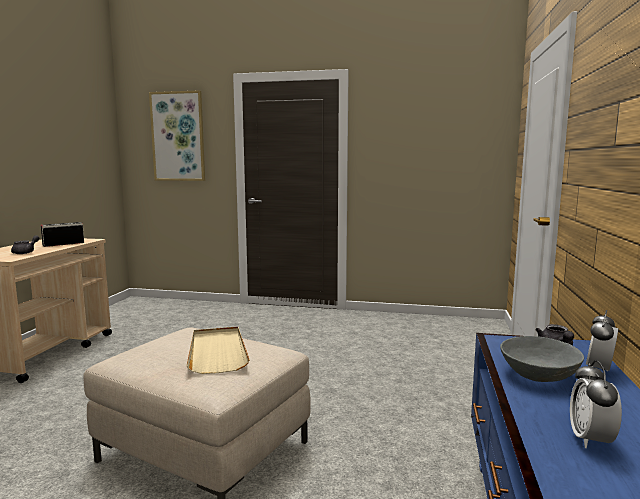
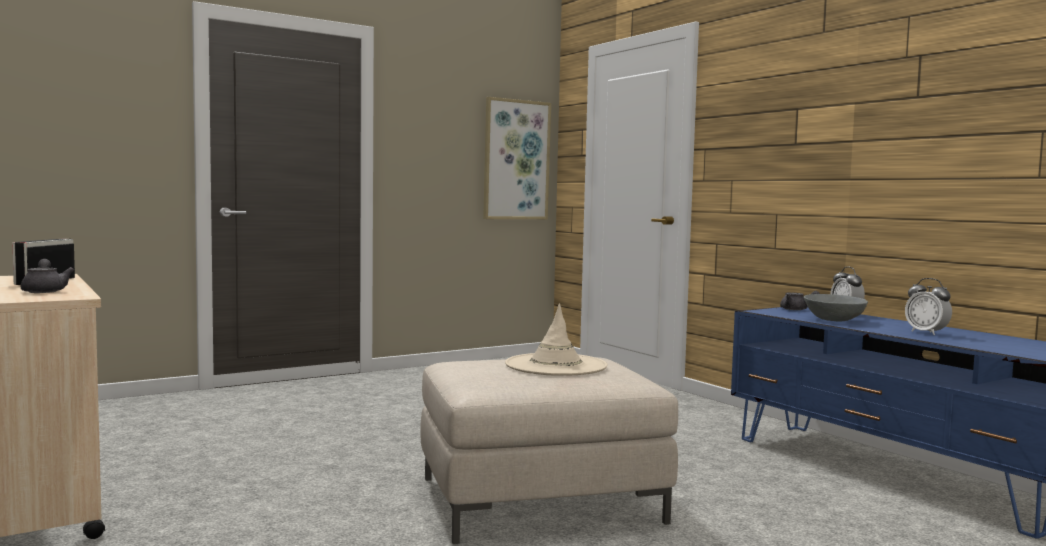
camera: 45 degrees left, 5 degrees down
picture [149,90,205,181] -> picture moved to [483,97,551,219]
beige tray [186,327,250,374] -> beige hat [505,303,607,376]

